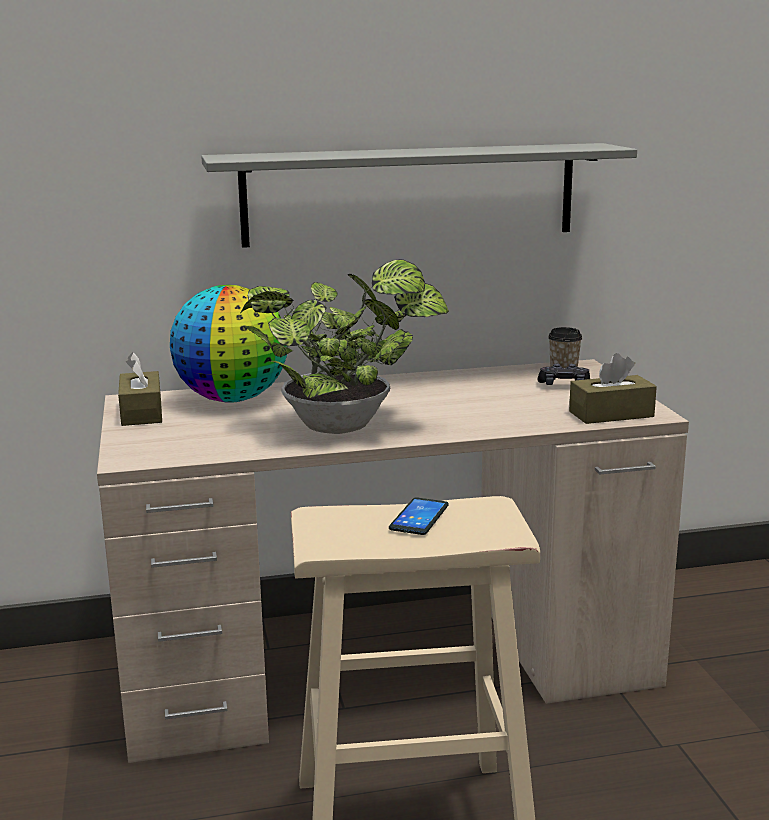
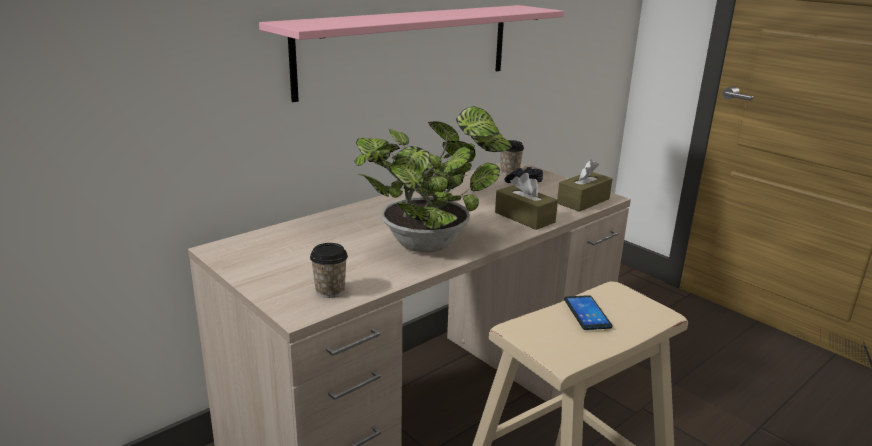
camera: 30 degrees left, 5 degrees up
brown tissue box [118,352,162,426] -> brown tissue box moved to [495,173,558,230]
globe [170,285,288,403] -> none
grey shelf [201,143,637,248] -> pink shelf [259,5,564,102]
none -> cup [310,243,348,298]

